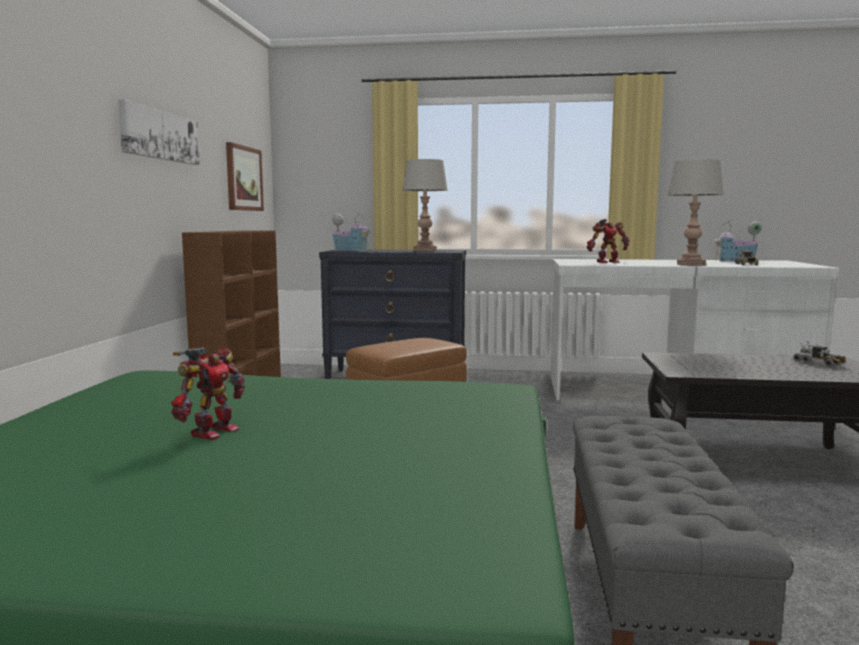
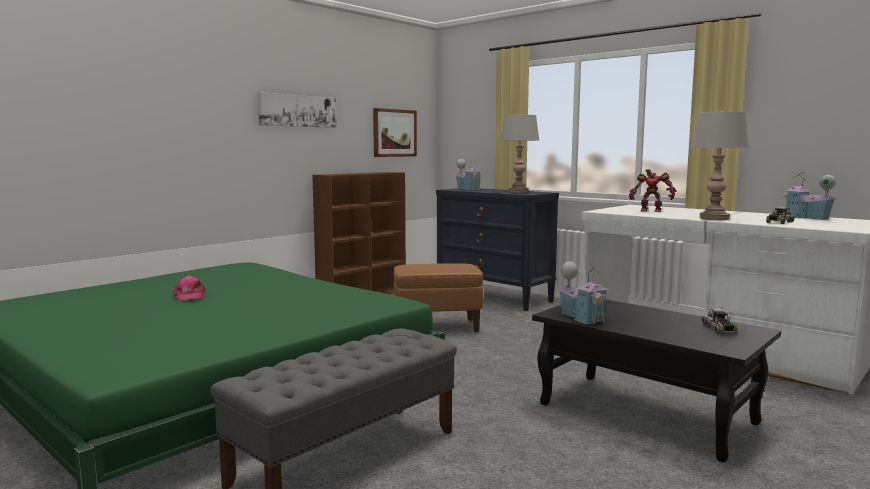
camera: 35 degrees right, 0 degrees up
toy robot [171,347,245,440] -> pink cap [173,275,206,301]
none -> toy house [557,262,609,325]

